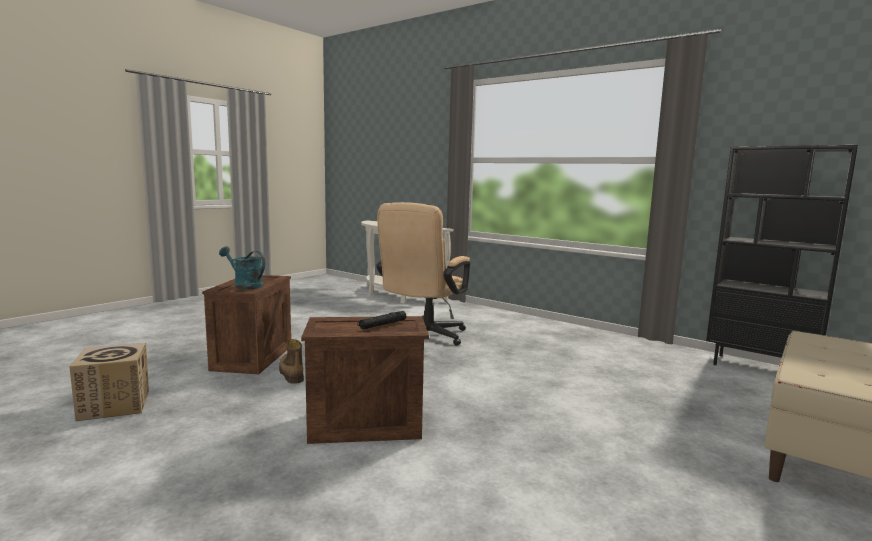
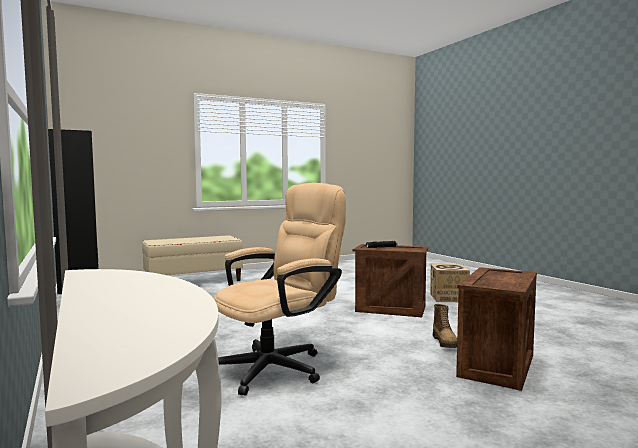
camera: 155 degrees left, 5 degrees down
cardboard box [69,343,149,421] -> cardboard box moved to [430,264,470,302]
turquoise watering can [219,246,265,289] -> none

